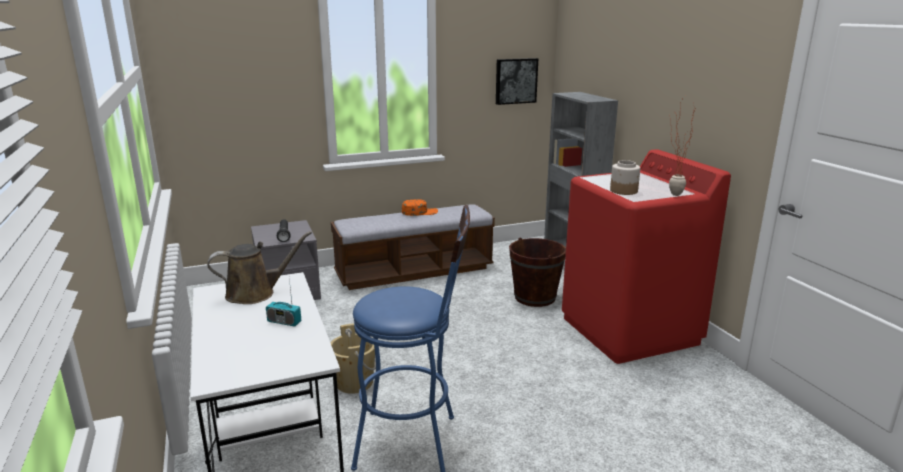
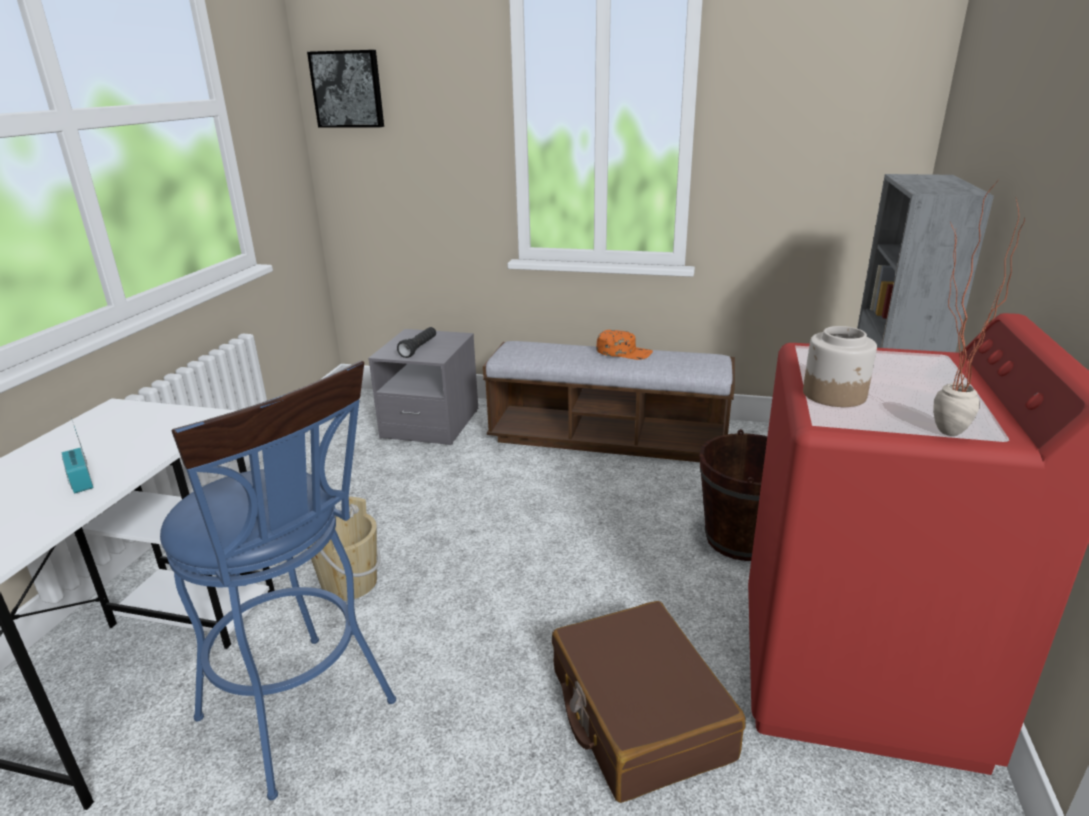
camera: 35 degrees right, 5 degrees up
brown watering can [208,231,312,304] -> none
picture [496,58,538,105] -> picture moved to [307,50,384,128]
none -> brown suitcase [552,601,746,803]

